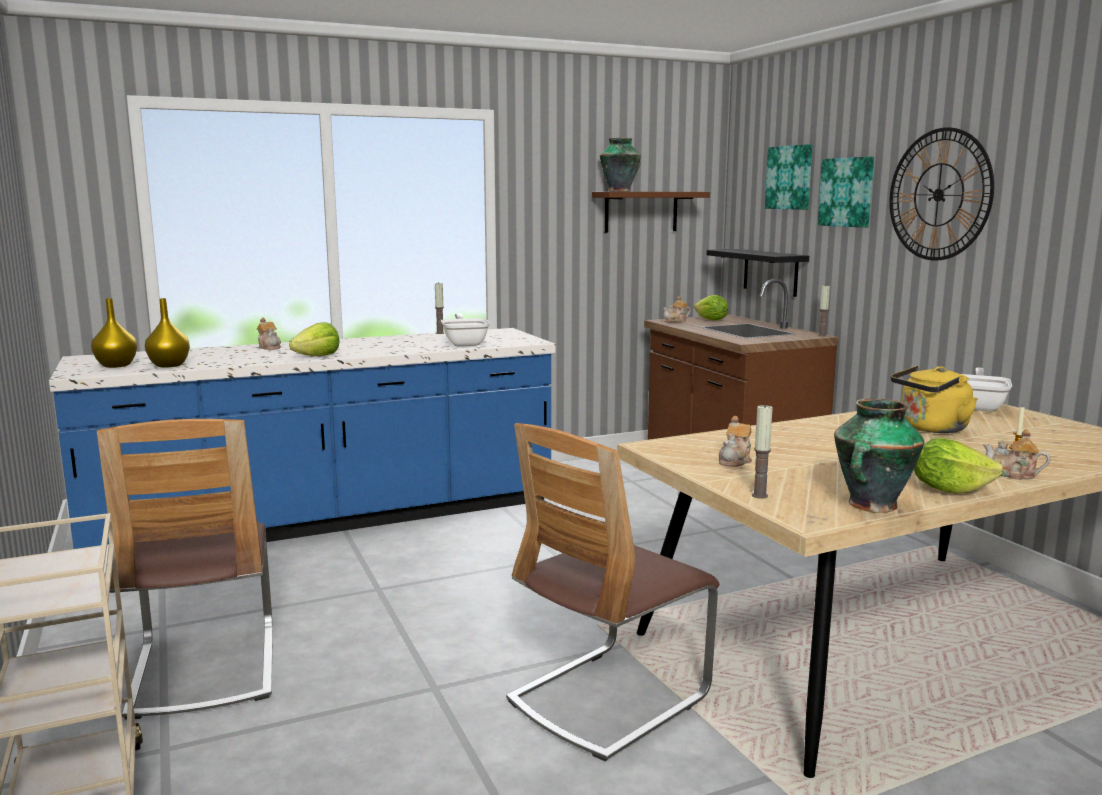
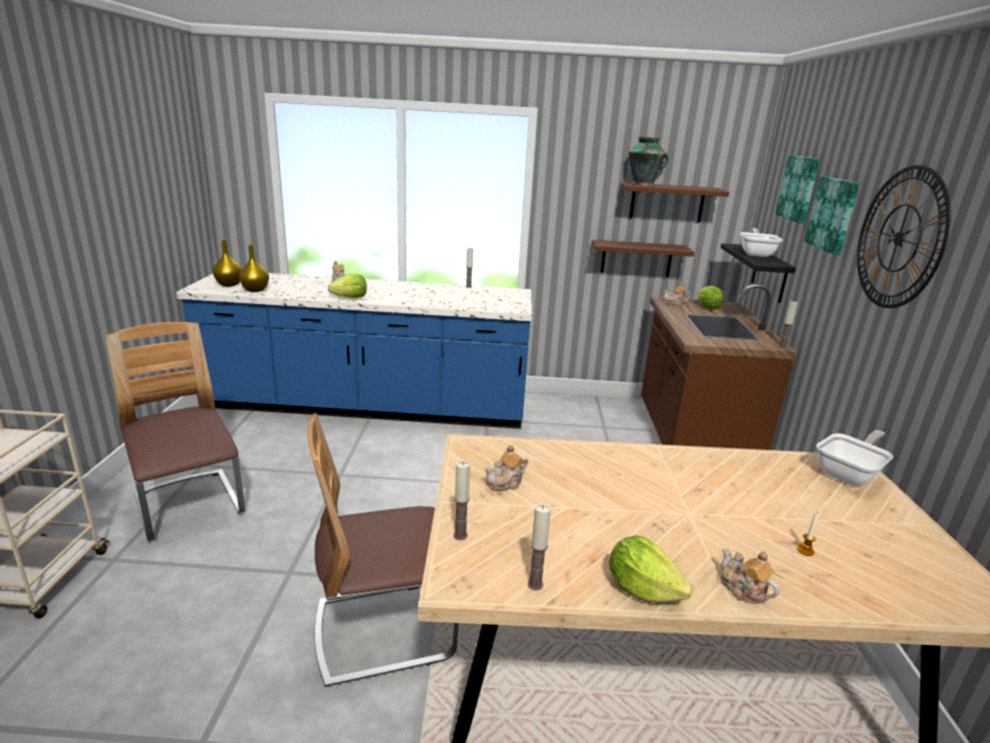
camera: 25 degrees right, 10 degrees up
chair [97,419,273,720] -> chair turned 135 degrees clockwise [105,322,245,541]
frying pan [441,313,490,347] -> frying pan moved to [740,228,783,257]
vase [834,398,924,513] -> candle [527,504,551,590]
yellow kettle [891,366,978,433] -> none
none -> brown shelf [591,240,694,277]

